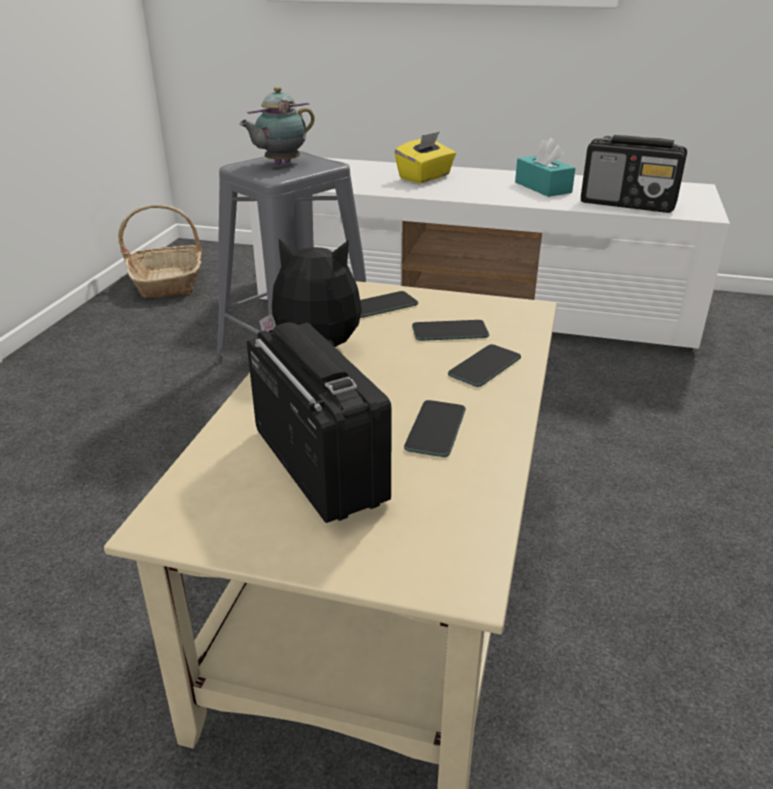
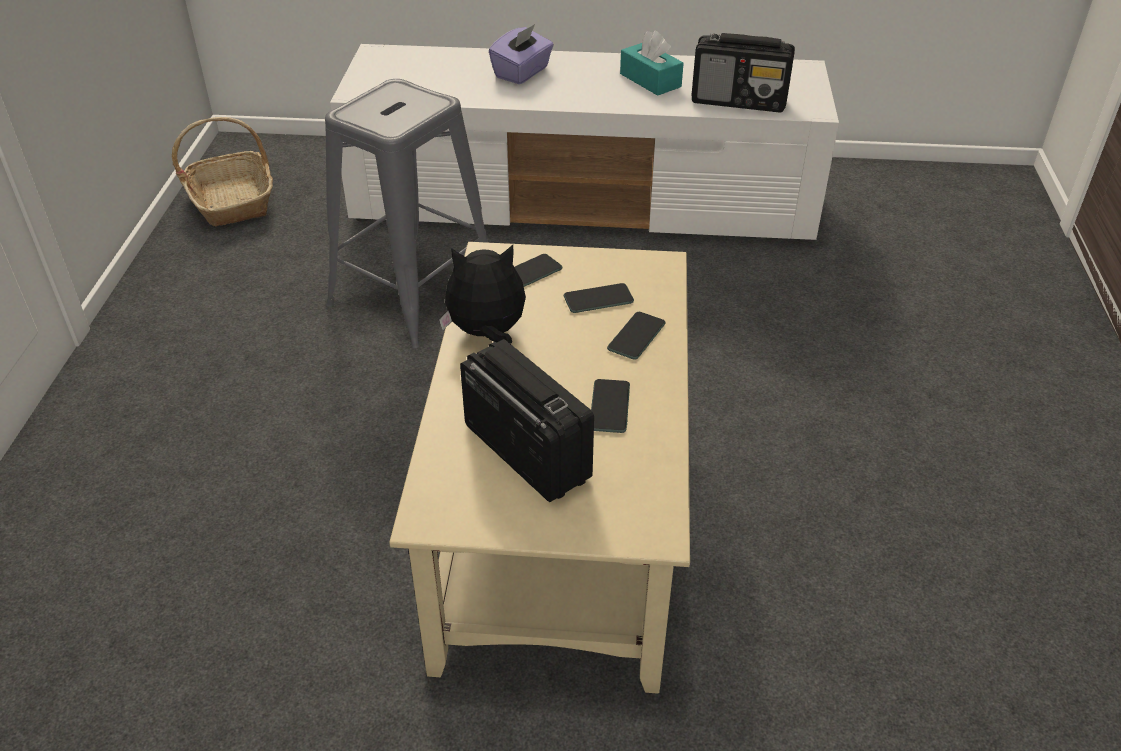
camera: 10 degrees left, 10 degrees up
teapot [239,86,315,165] -> none
yellow tissue box [395,131,456,183] -> purple tissue box [489,24,554,84]

